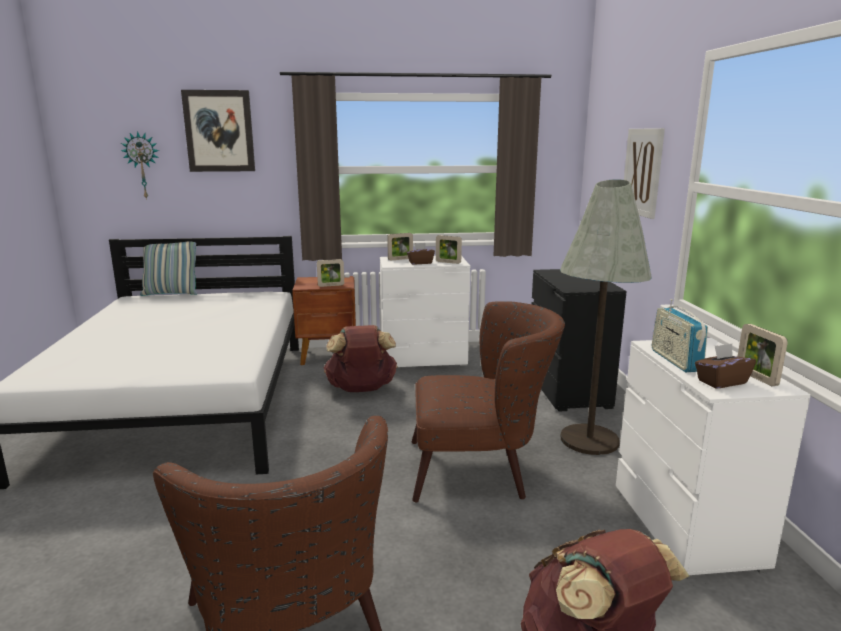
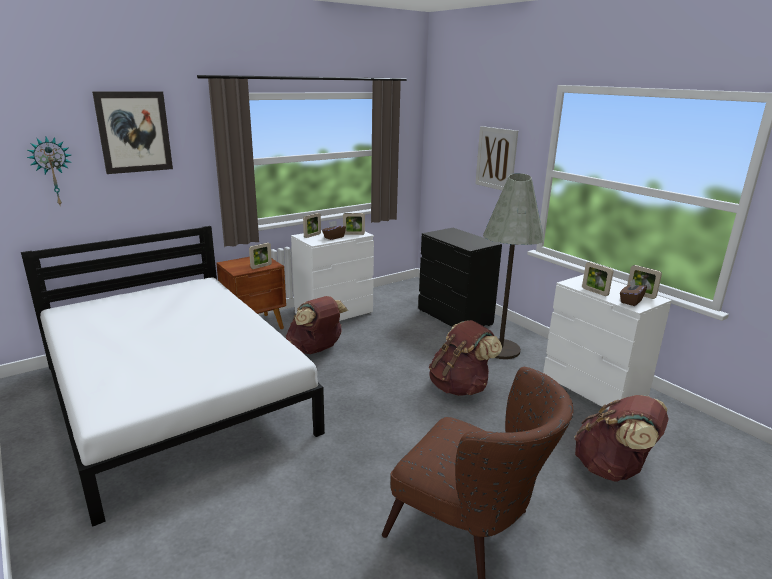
camera: 30 degrees left, 5 degrees up
pillow [140,241,197,296] -> none
brown armchair [412,301,565,502] -> brown backpack [429,320,502,396]
radio [651,299,708,373] -> picture frame [582,262,613,296]

